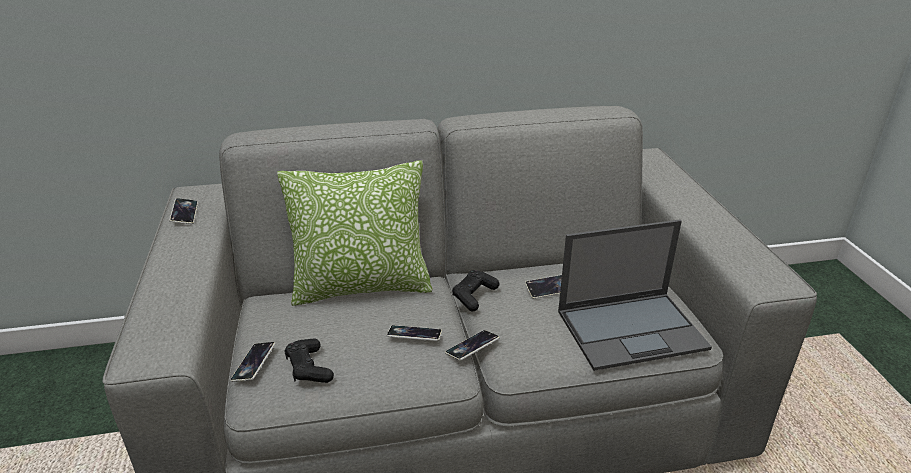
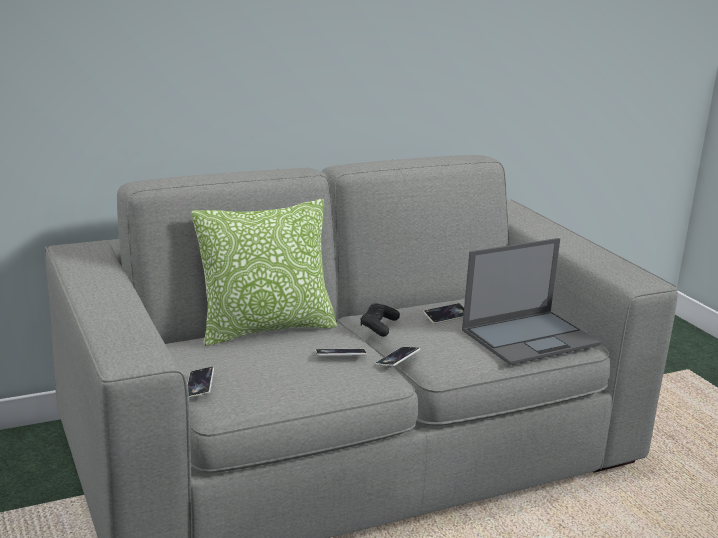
camera: 15 degrees left, 10 degrees down
phone [169,198,198,224] -> none
black game controller [285,339,334,383] -> none

